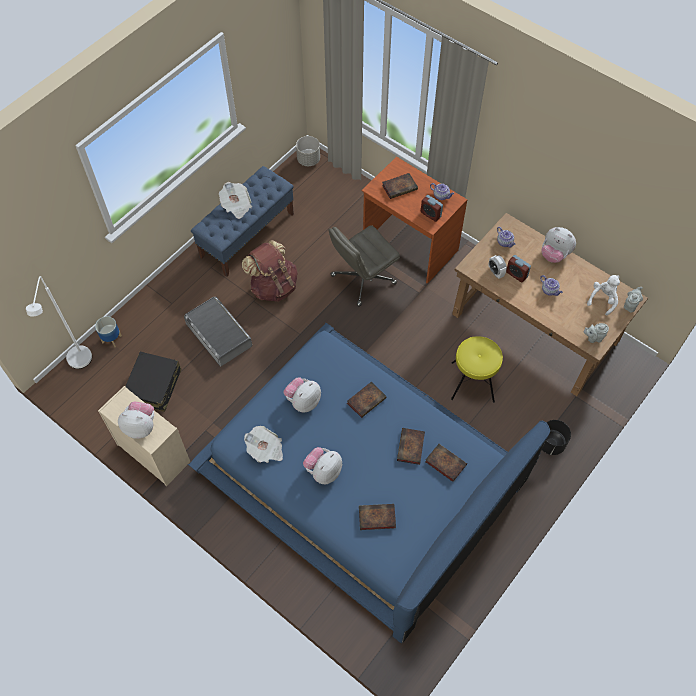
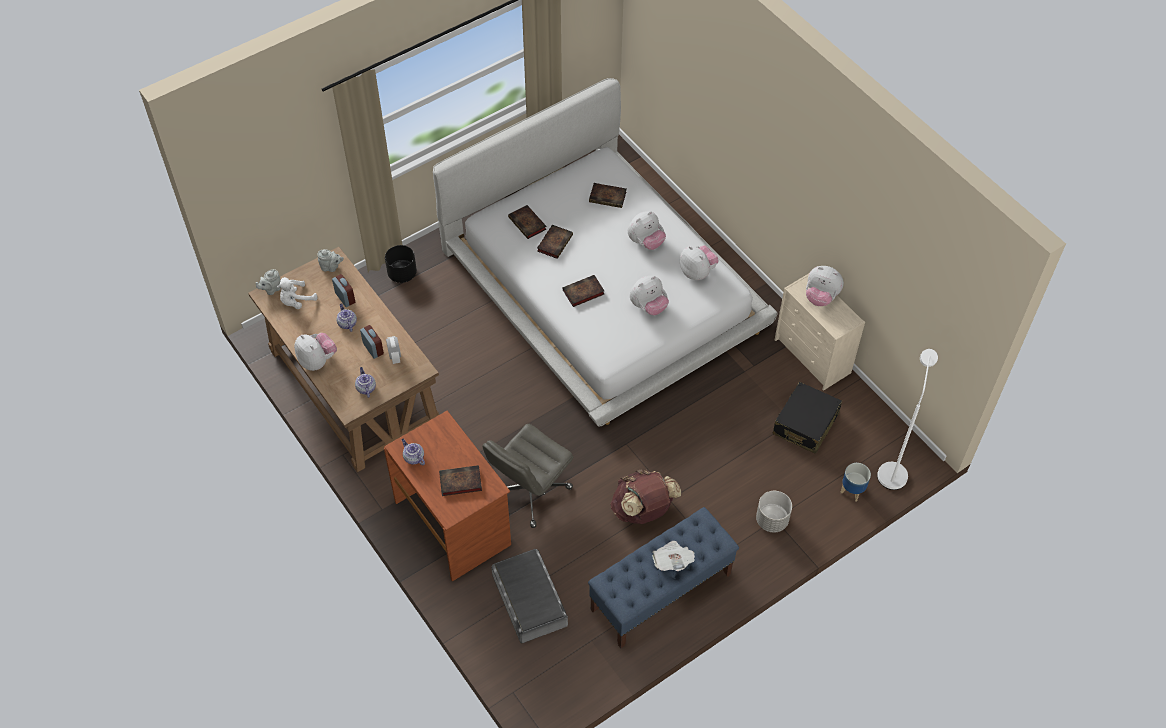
camera: 165 degrees left, 5 degrees down
grey storage box [184,297,252,366] -> grey storage box moved to [491,549,568,643]
blue bed [188,323,550,644] -> white bed [433,78,778,427]
newspaper [244,426,283,463] -> plush toy [680,246,719,280]
grey planter [296,136,320,166] -> grey planter moved to [756,491,792,532]
grey office chair [329,225,400,307] -> grey office chair turned 150 degrees clockwise [482,424,573,528]
alarm clock [421,195,443,222] -> alarm clock moved to [332,274,355,307]
yellow stool [451,336,503,403] -> none

